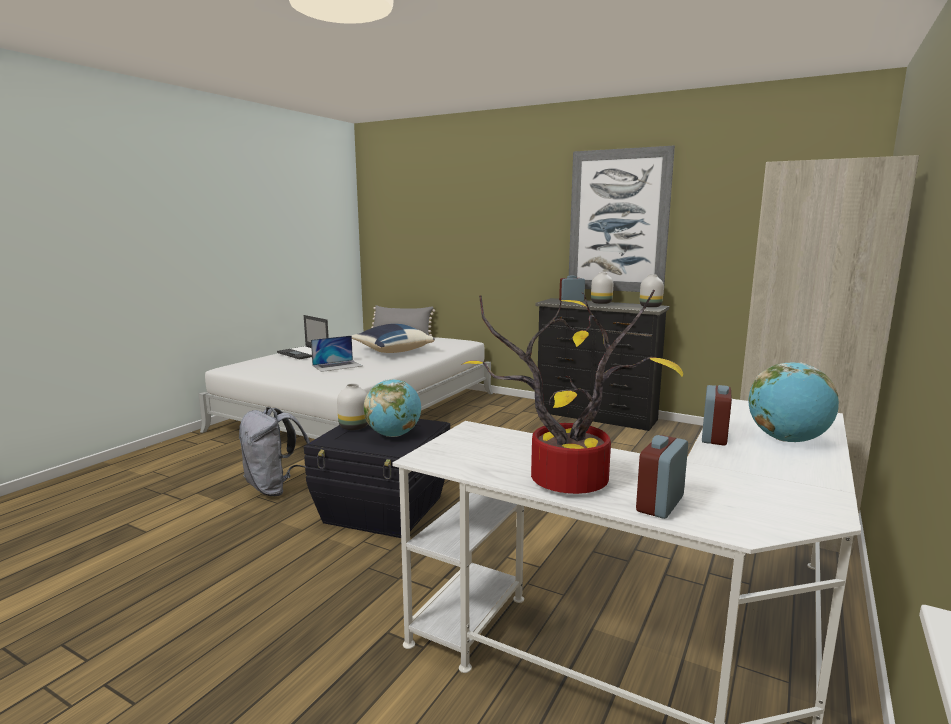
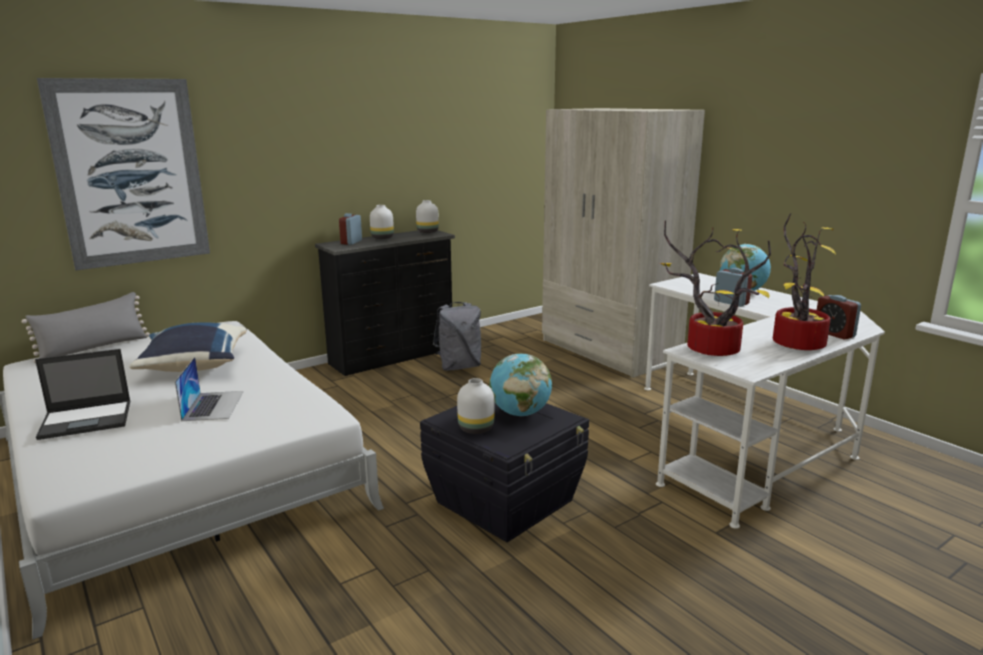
camera: 65 degrees left, 5 degrees up
grey backpack [239,407,310,496] -> grey backpack moved to [433,302,481,371]
picture [569,146,675,293] -> picture moved to [37,78,210,271]
none -> potted plant [660,220,771,356]

